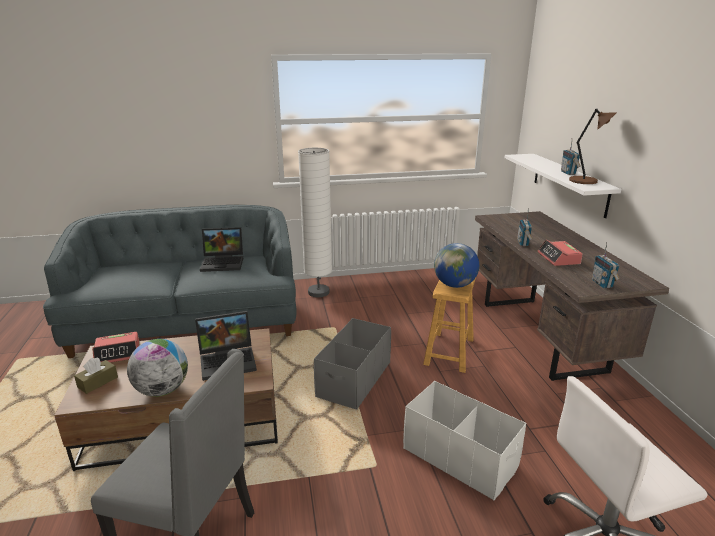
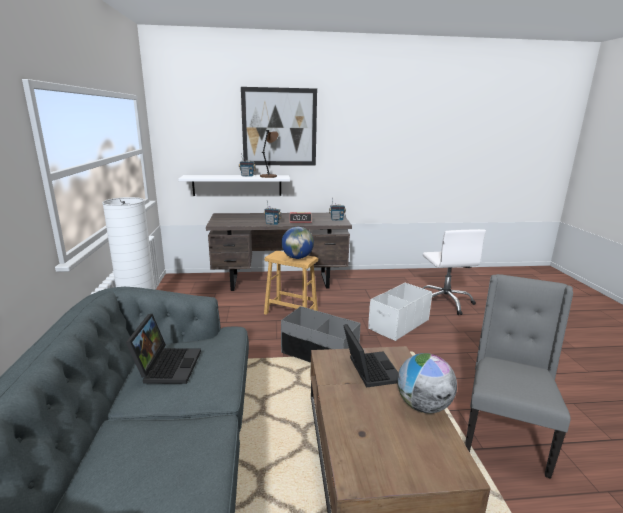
camera: 85 degrees left, 5 degrees down
brown tissue box [74,358,118,394] -> none
alarm clock [92,332,139,363] -> none
none -> picture [241,87,317,166]

